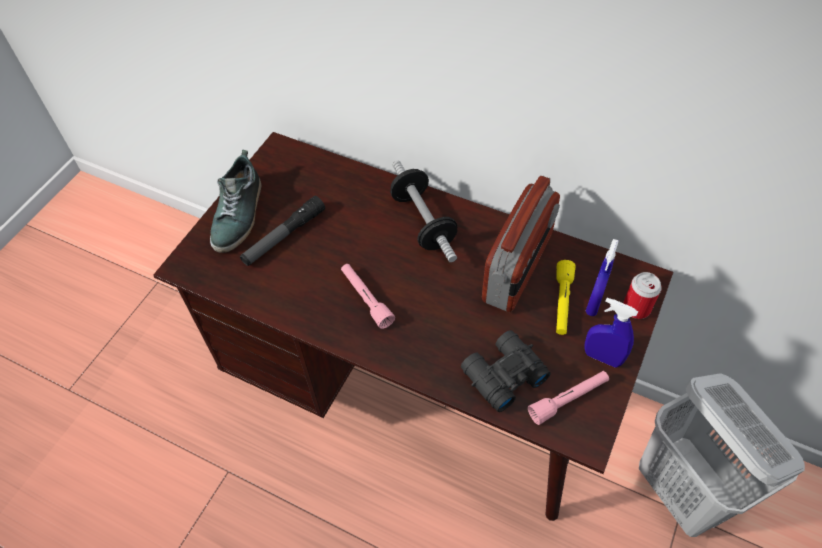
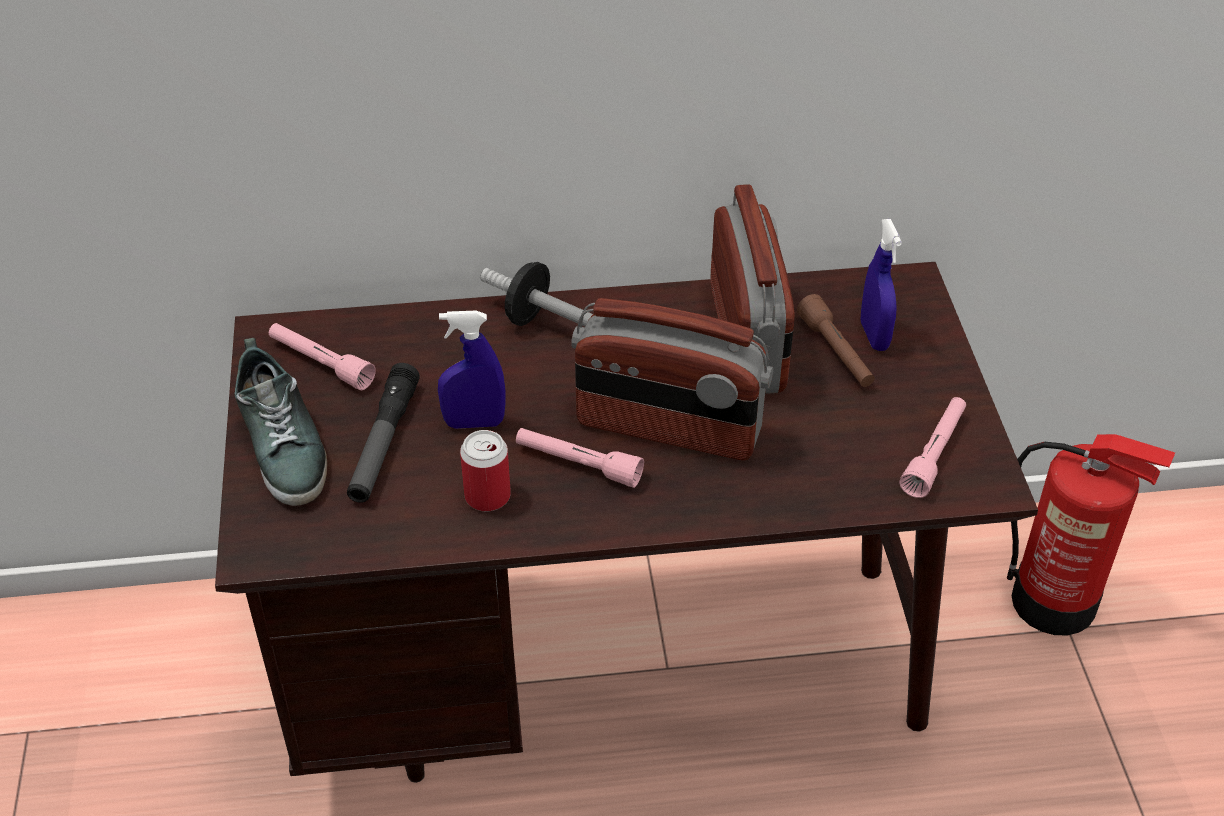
camera: 35 degrees left, 10 degrees down
black binoculars [461,330,551,412] -> none
yellow flashlight [556,260,575,335] -> brown flashlight [797,294,875,387]
blue spray bottle [584,298,638,368] -> blue spray bottle moved to [438,311,506,429]
can [623,272,662,319] -> can moved to [460,430,511,511]
white laundry basket [639,373,805,537] -> fire extinguisher [1007,434,1175,635]
none -> pink flashlight [269,323,376,390]
none -> radio [571,298,773,460]

